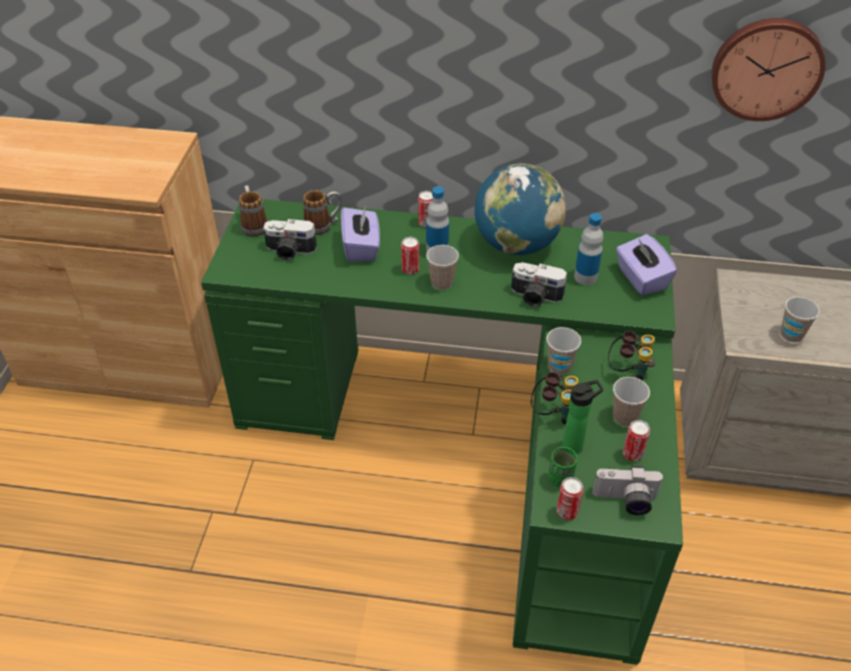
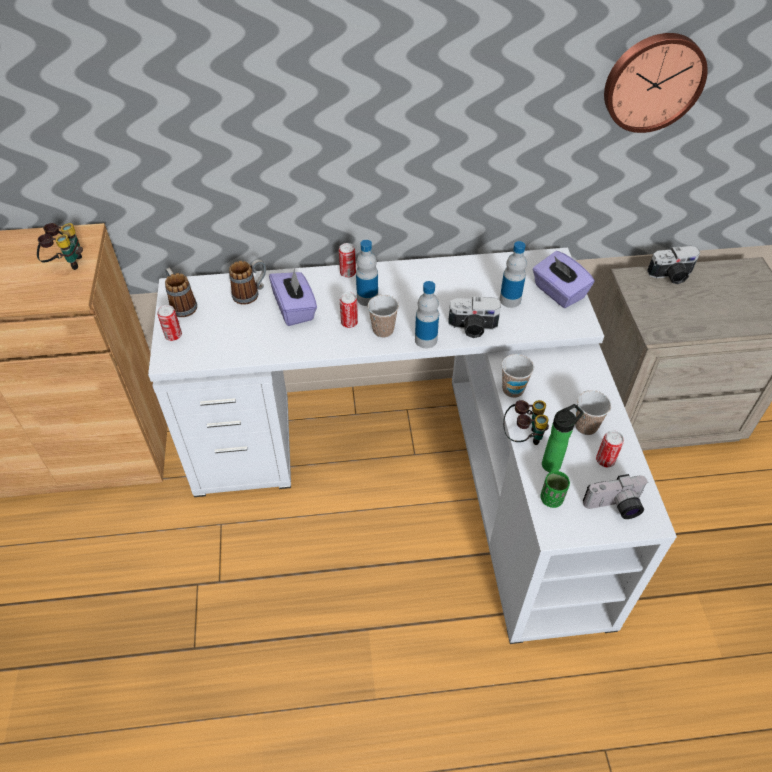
camera: 15 degrees left, 5 degrees up
green desk [201,199,683,665] -> white desk [148,248,677,644]
camera [263,219,317,261] -> camera moved to [647,246,700,284]
globe [474,163,566,255] -> none
can [557,477,583,520] -> can moved to [157,305,182,341]
binoculars [608,331,655,380] -> binoculars moved to [37,223,83,270]
cup [781,297,820,342] -> none
none -> bottle [415,281,439,348]

